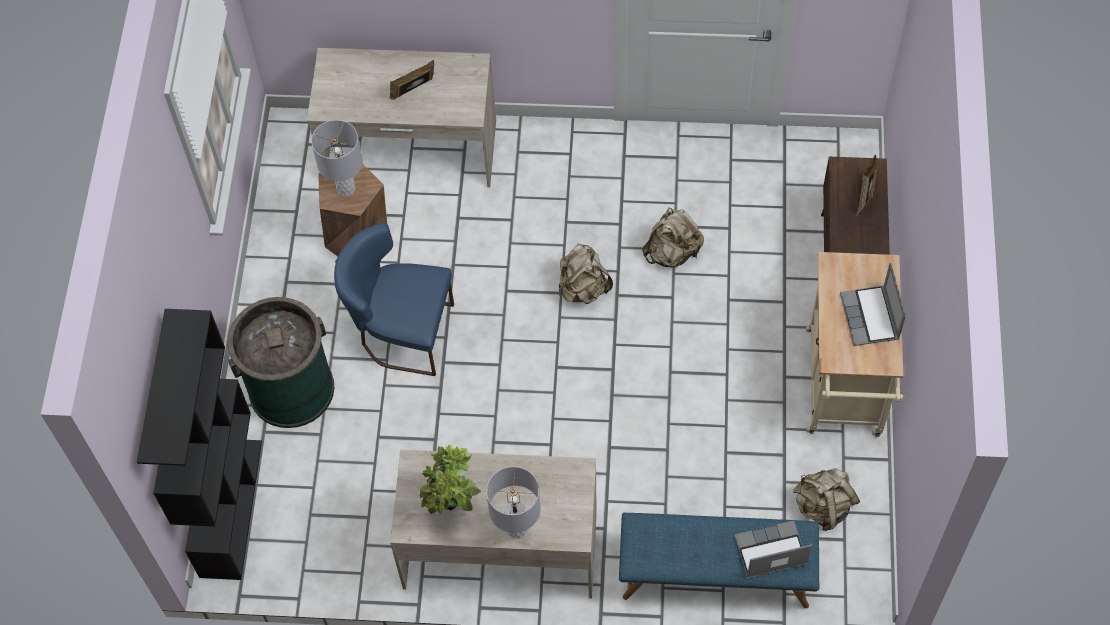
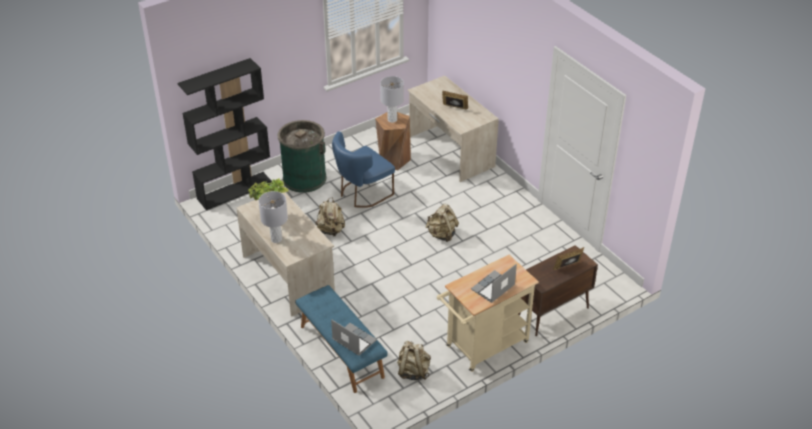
camera: 50 degrees right, 20 degrees down
blue chair [334,223,454,376] -> blue chair turned 105 degrees counterclockwise [332,131,395,208]
beige backpack [642,208,704,267] -> beige backpack moved to [315,198,345,237]

